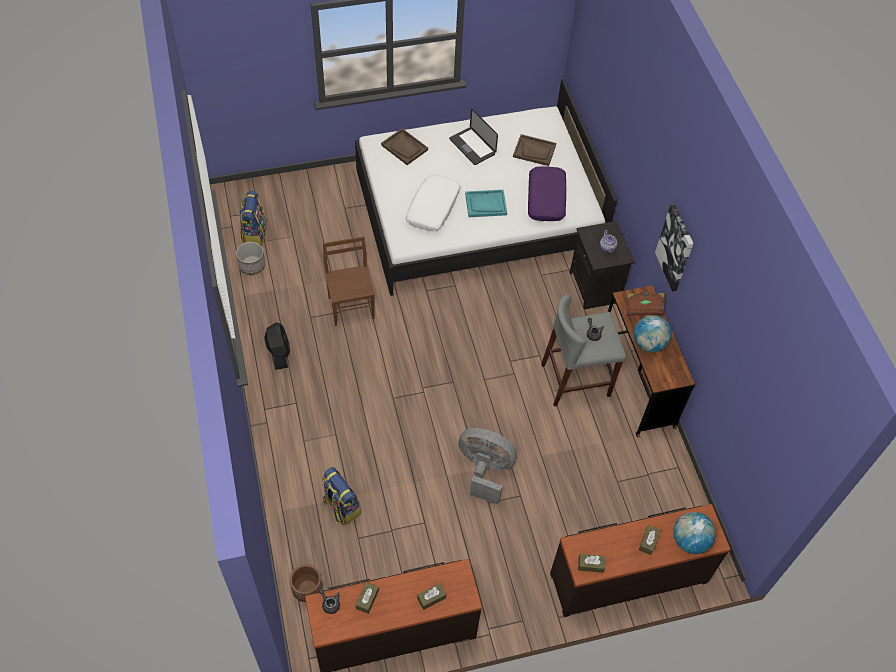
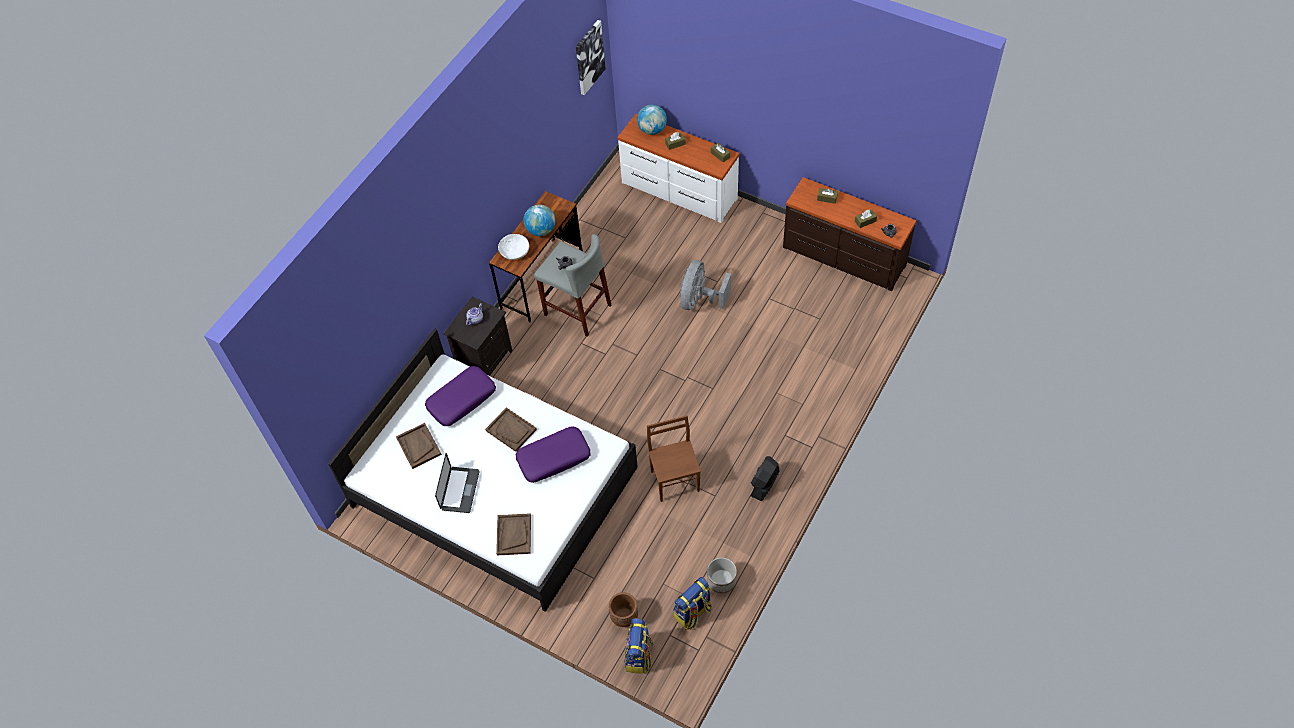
camera: 130 degrees left, 0 degrees up
brown planter [290,564,323,602] -> brown planter moved to [609,592,638,627]
backpack [322,467,361,525] -> backpack moved to [624,618,654,674]
brown chair [323,236,375,326] -> brown chair turned 135 degrees clockwise [647,415,701,502]
white pillow [406,175,461,231] -> purple pillow [516,426,591,483]
grey fan [458,428,517,504] -> grey fan turned 45 degrees clockwise [680,260,731,310]
turquoise tray [465,190,507,217] -> brown tray [485,408,537,452]
brown dresser [550,504,731,617] -> white dresser [617,114,740,223]
brown book [627,292,665,316] -> white bowl [498,234,529,260]
picture [655,204,694,291] -> picture moved to [576,20,606,95]

